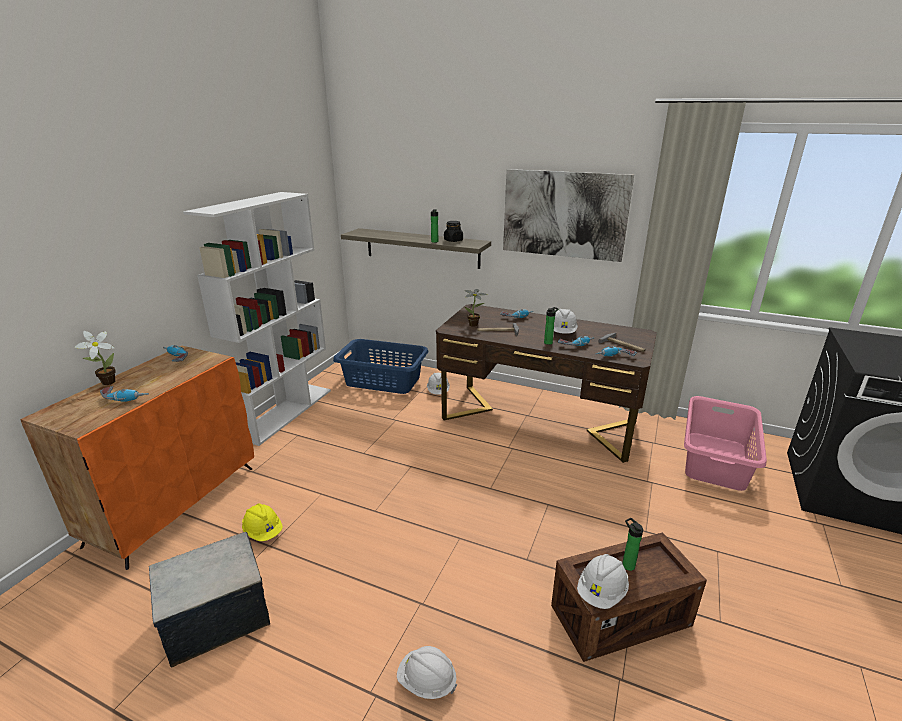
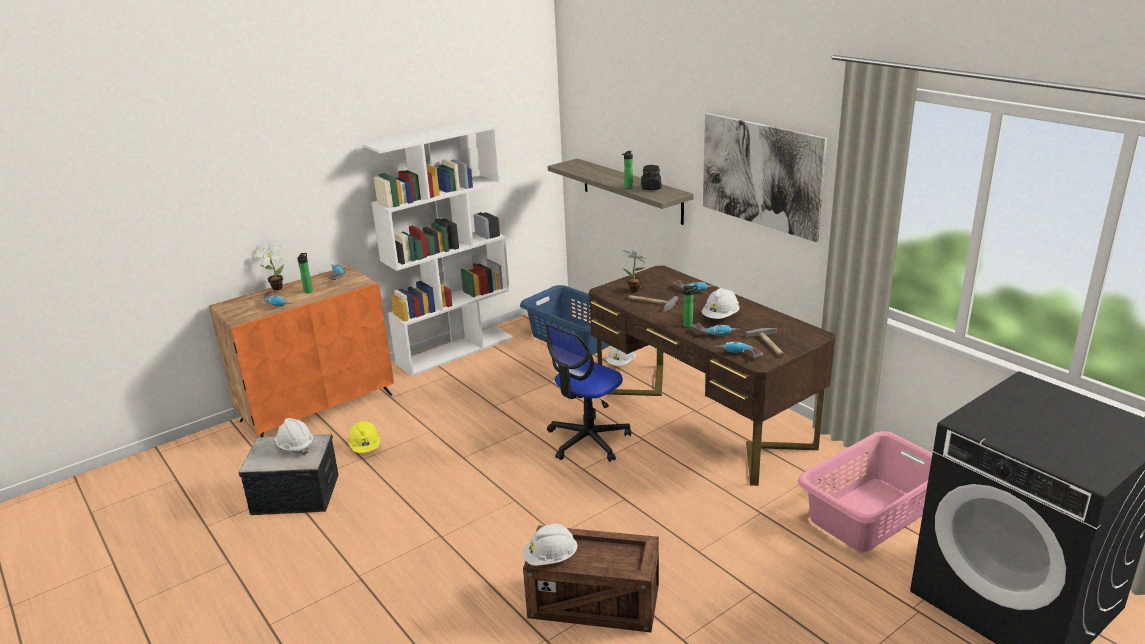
camera: 30 degrees right, 0 degrees up
white hard hat [397,646,457,699] -> white hard hat moved to [275,418,313,455]
bottle [622,518,643,571] -> bottle moved to [297,253,313,293]
none -> office chair [545,324,631,462]

